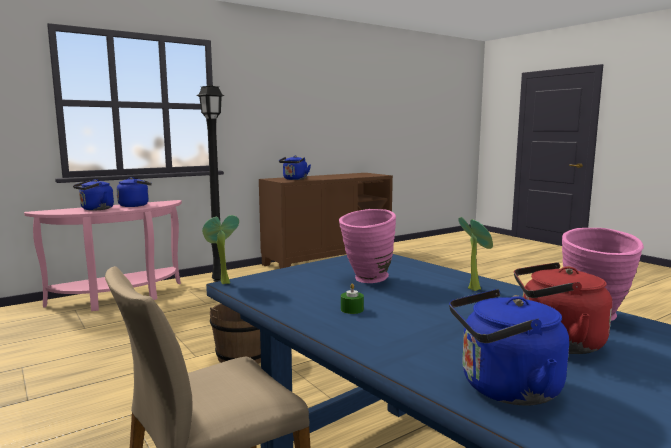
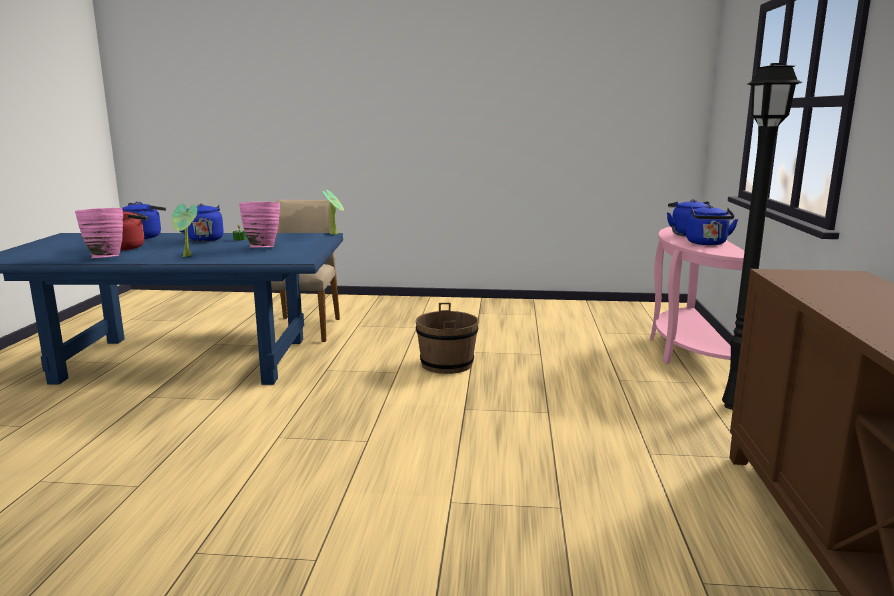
camera: 130 degrees right, 5 degrees up
blue kettle [279,156,311,180] -> blue kettle moved to [180,203,224,242]

